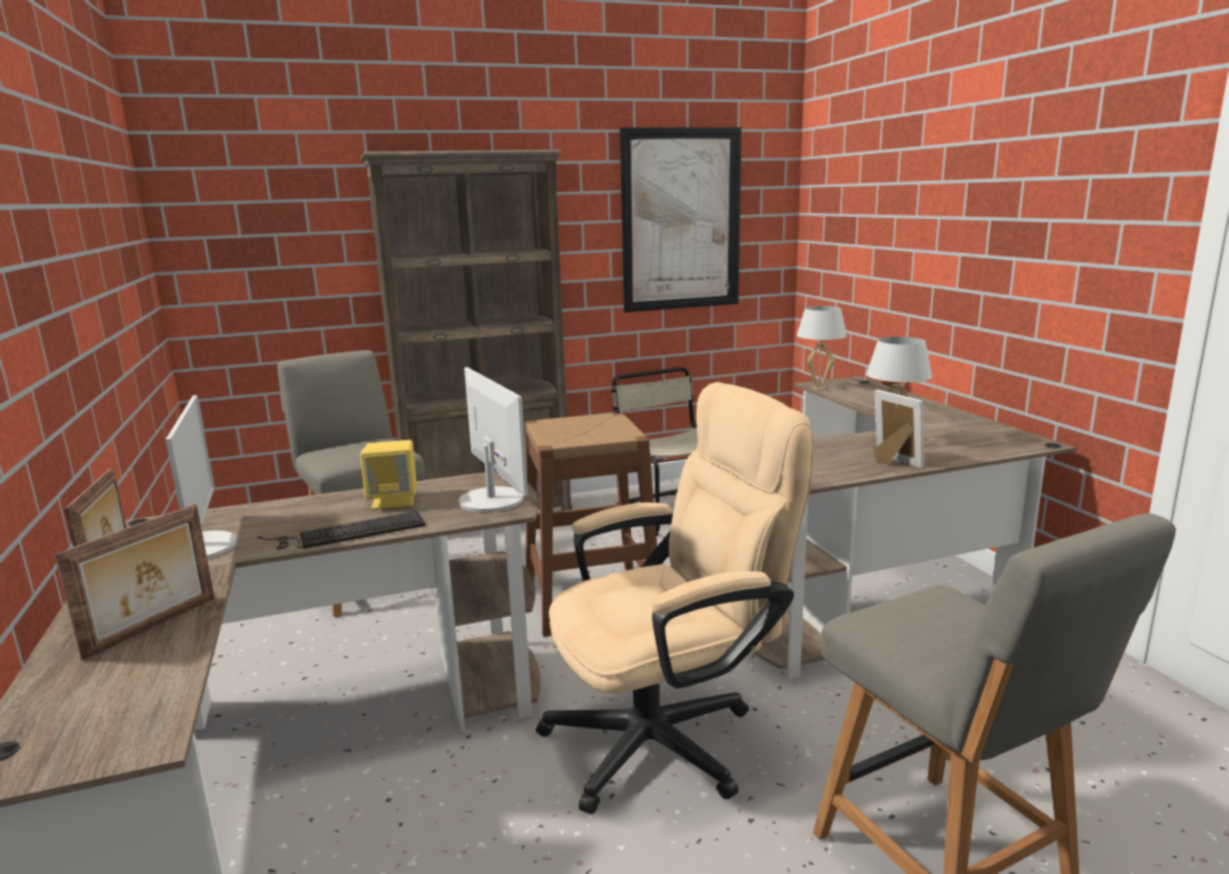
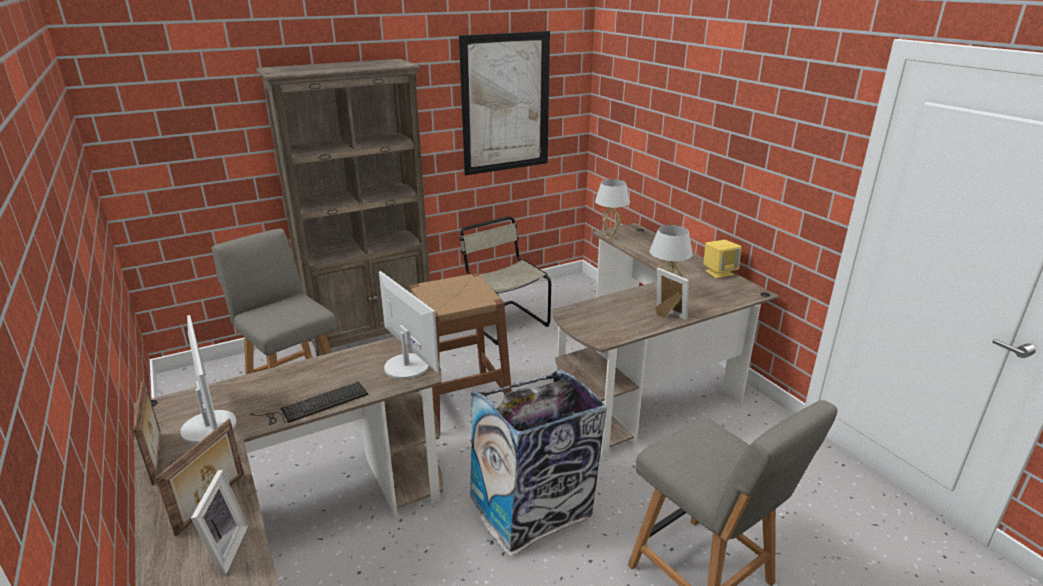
camera: 10 degrees left, 10 degrees up
yellow speaker [360,440,416,509] -> yellow speaker moved to [704,240,741,278]
beige office chair [536,382,814,814] -> trash can [470,369,606,556]
none -> picture frame [191,470,249,576]

